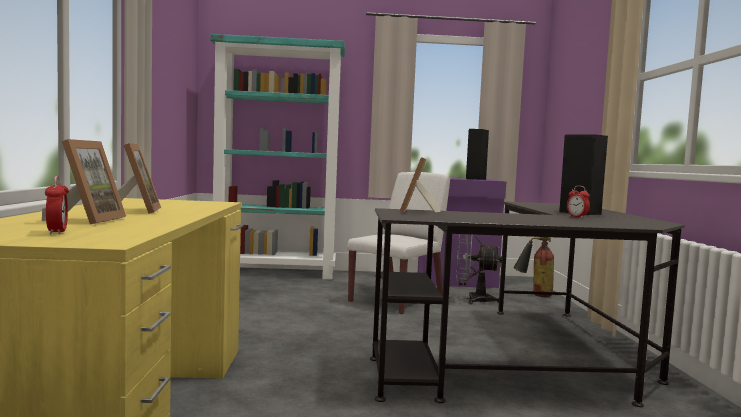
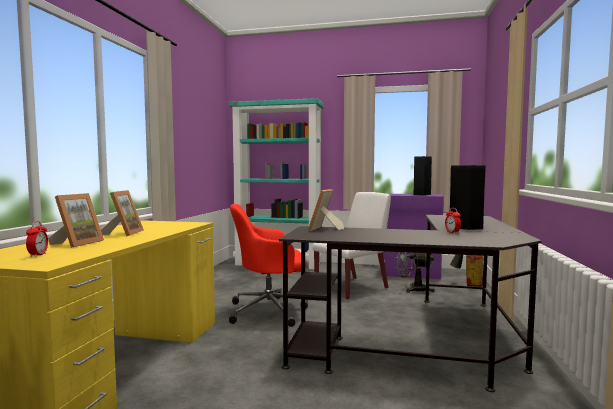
camera: 15 degrees right, 0 degrees up
none -> red office chair [229,204,308,327]

